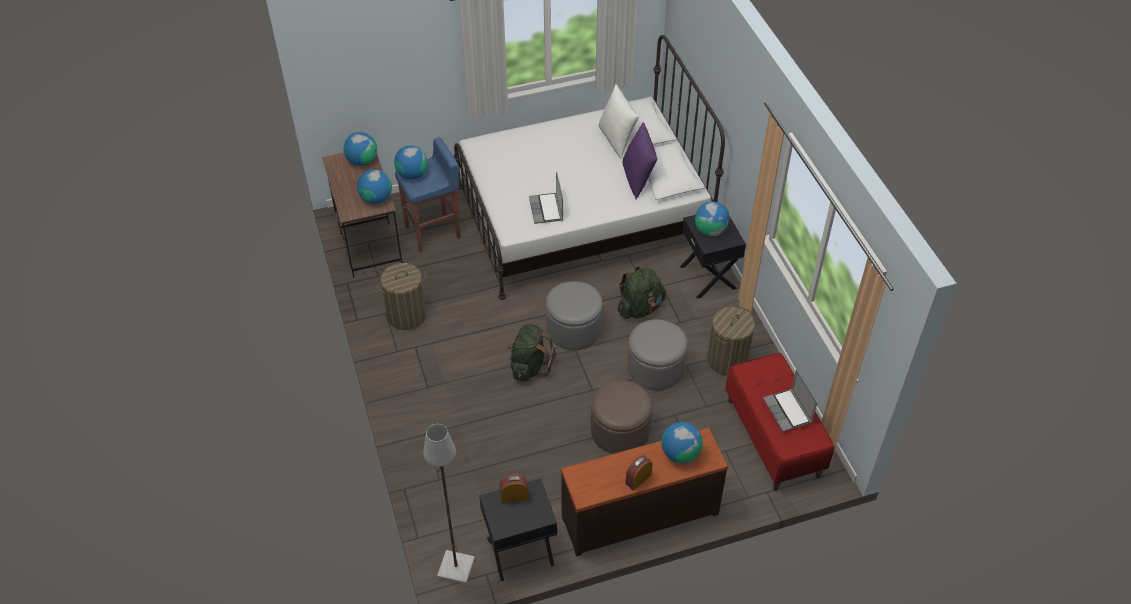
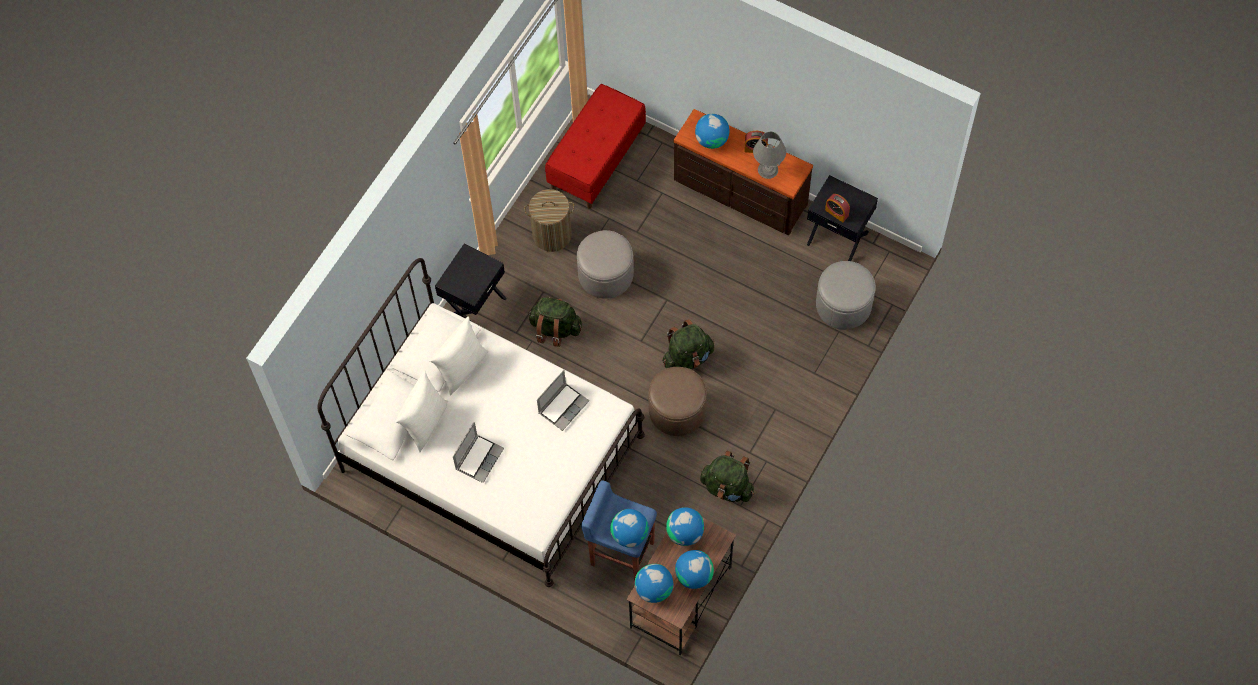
camera: 130 degrees left, 15 degrees up
laundry basket [377,263,426,330] -> green backpack [700,451,754,502]
grey floor lamp [423,424,475,584] -> none
grey ottoman [546,281,603,350] -> grey ottoman moved to [816,261,876,330]
brown ottoman [591,380,652,454] -> brown ottoman moved to [648,367,707,436]
purple pillow [623,122,657,199] -> white pillow [429,317,489,396]
globe [695,201,730,236] -> globe moved to [675,550,714,589]
laptop [763,369,818,432] -> laptop moved to [453,422,504,483]
none -> grey table lamp [753,132,786,179]

